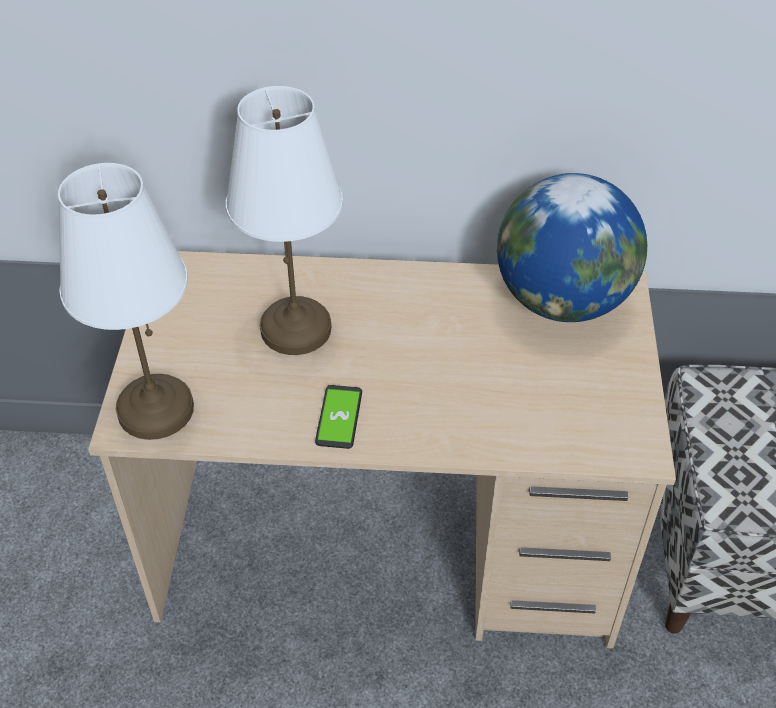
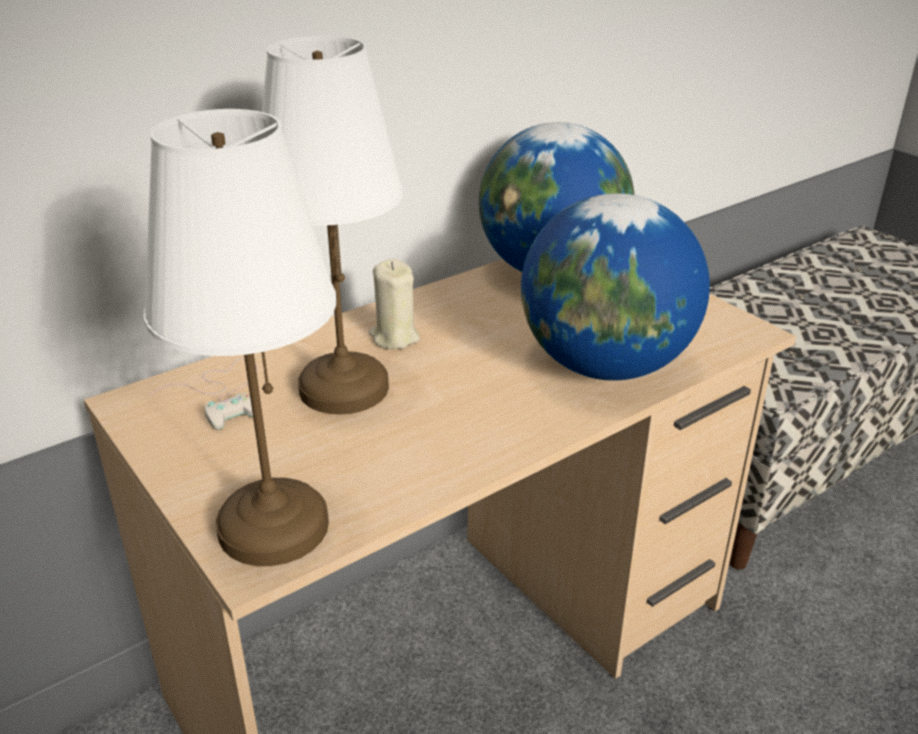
camera: 40 degrees left, 15 degrees down
phone [315,385,362,449] -> none
none -> white game controller [149,358,257,430]
none -> beige candle [369,259,420,349]
none -> globe [521,193,710,381]

